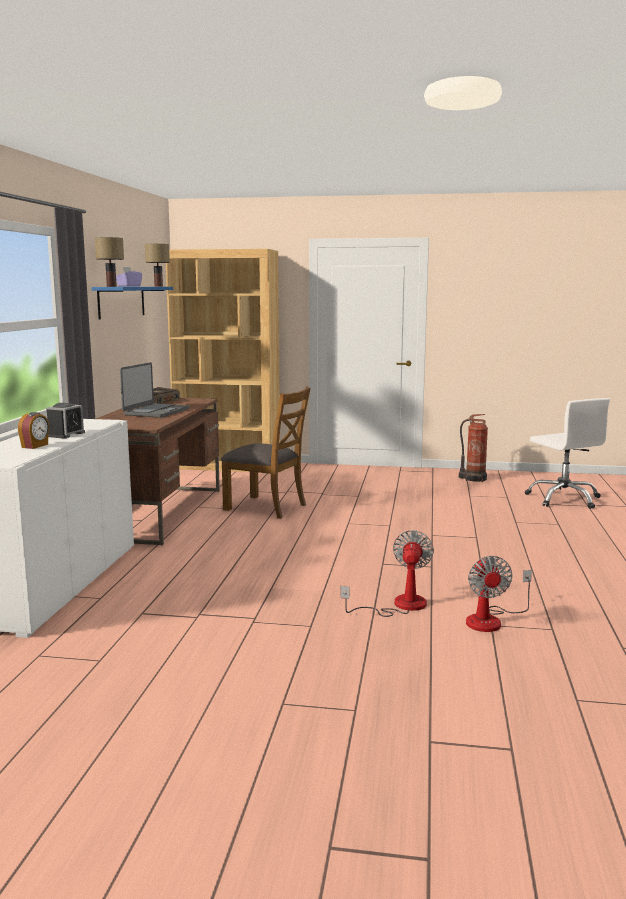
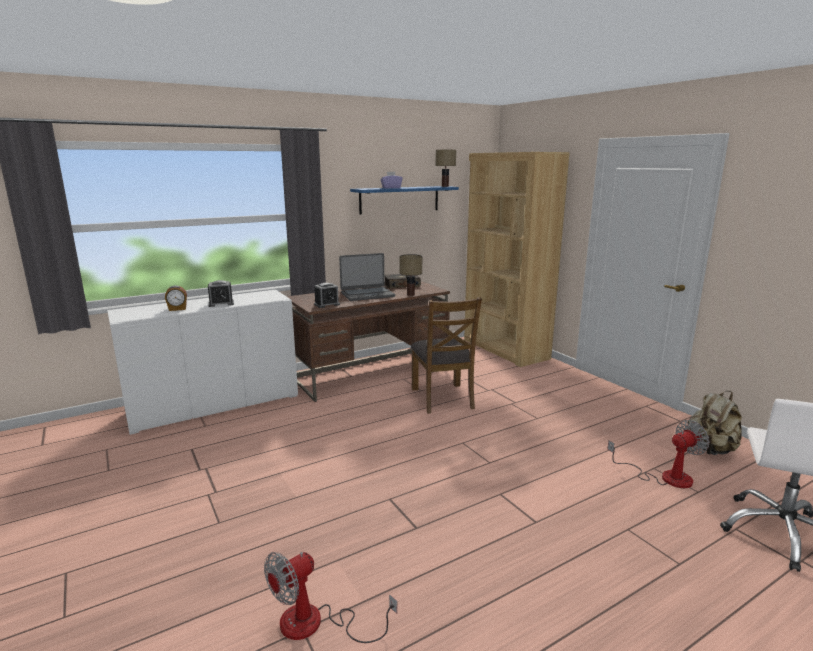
camera: 50 degrees right, 5 degrees up
table lamp [95,237,124,287] -> table lamp moved to [400,254,422,296]
fan [340,530,434,617] -> fan moved to [607,420,710,488]
fire extinguisher [459,414,488,483] -> beige backpack [687,391,742,455]
none -> alarm clock [314,283,340,308]

